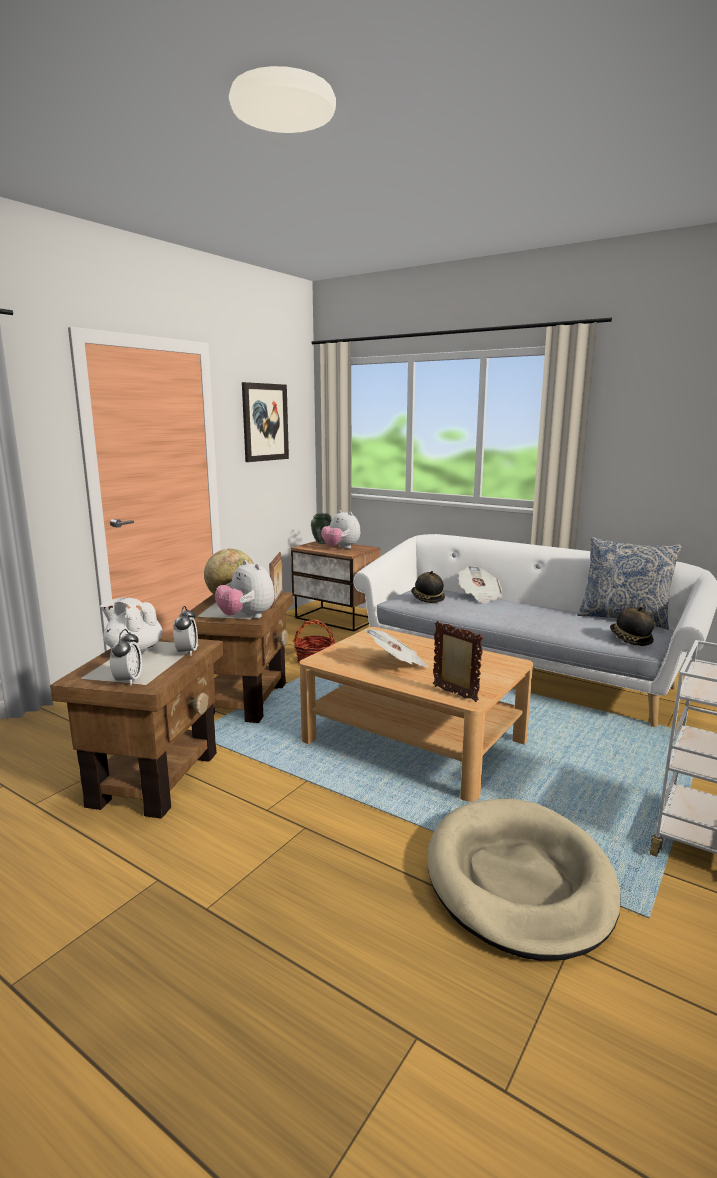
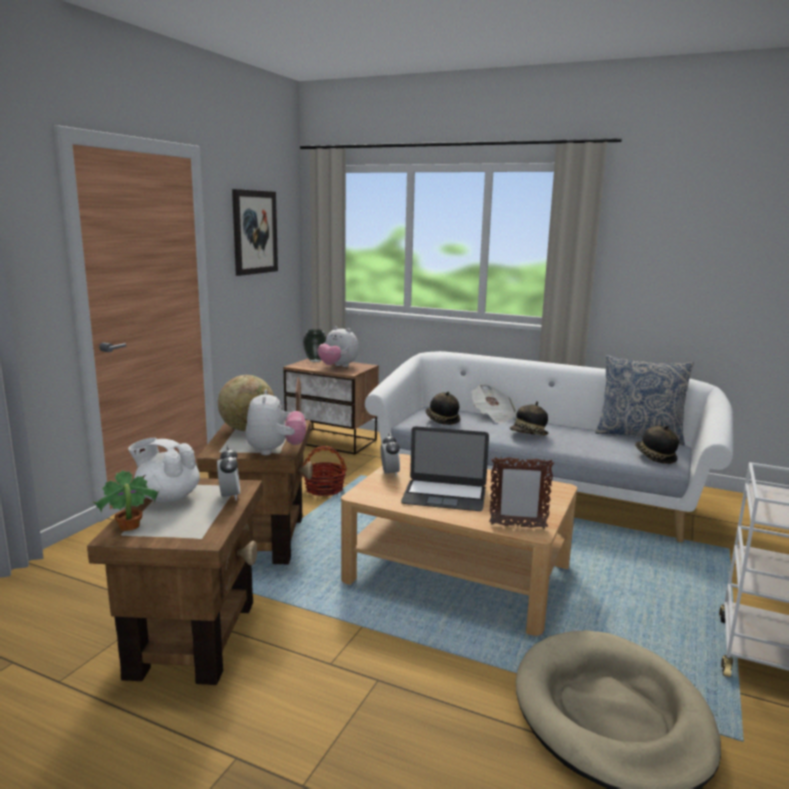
camera: 10 degrees left, 0 degrees up
alarm clock [110,629,142,686] -> alarm clock moved to [381,433,400,477]
plush toy [215,560,275,618] -> plush toy turned 135 degrees counterclockwise [245,389,306,455]
newspaper [364,629,429,667] -> laptop [401,426,489,511]
picture frame [433,621,483,702] -> picture frame turned 150 degrees clockwise [489,457,554,529]
none -> potted plant [92,470,159,531]
none -> hat [510,401,549,436]

